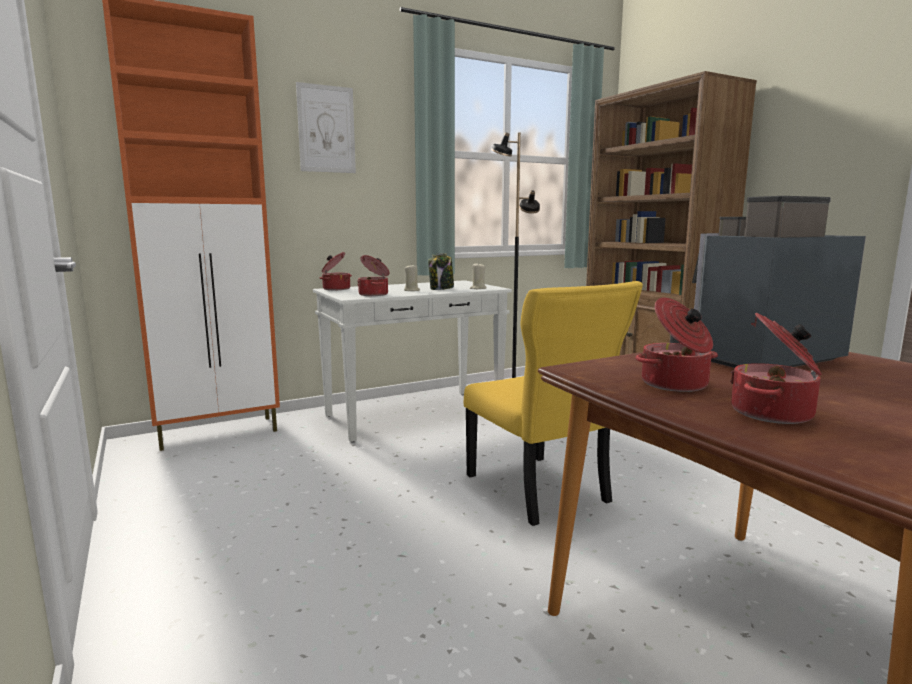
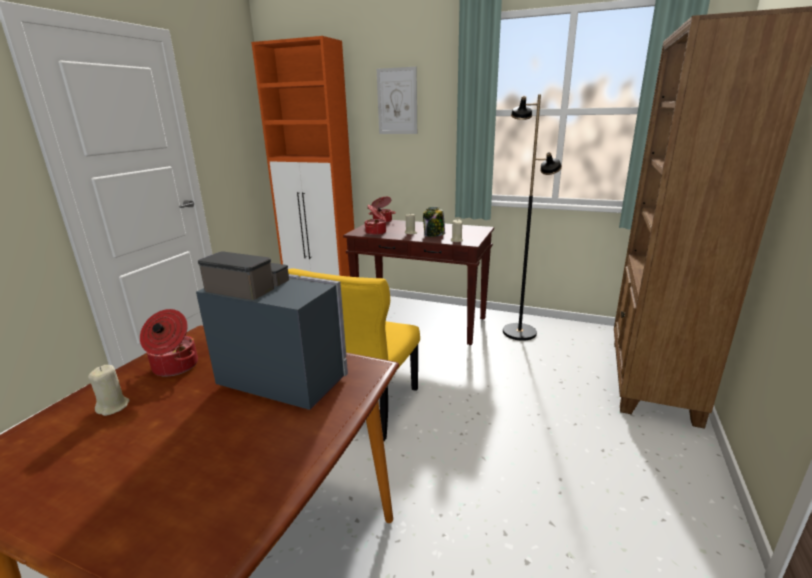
camera: 50 degrees right, 10 degrees up
white console table [313,280,512,442] -> brown console table [343,220,494,345]
cooking pot [730,312,822,424] -> beige candle [88,365,129,416]

